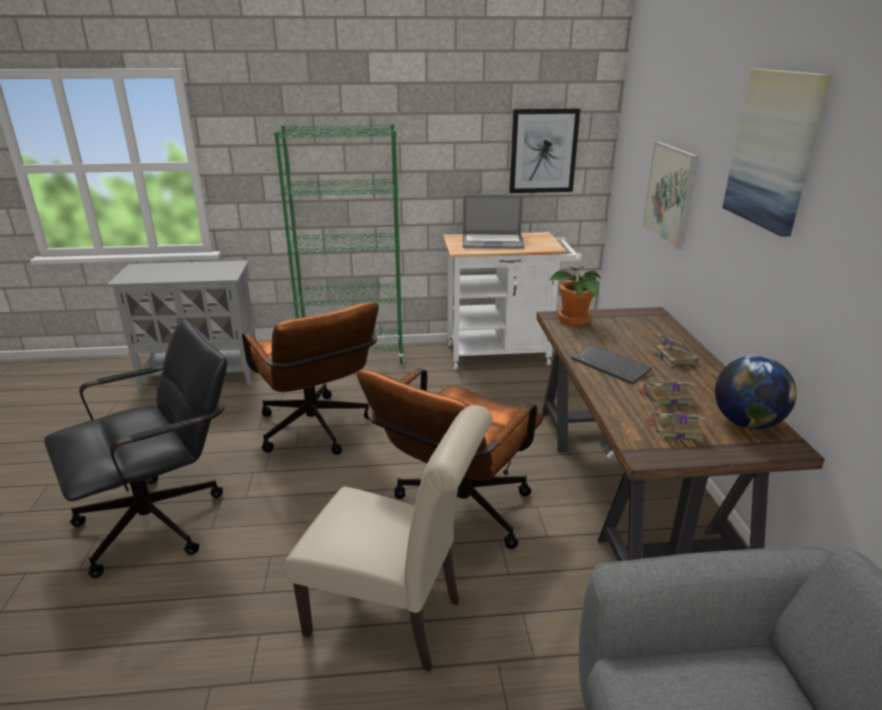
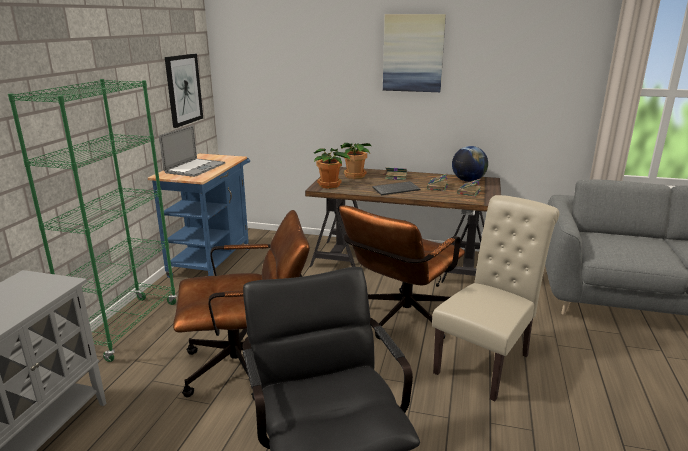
camera: 70 degrees left, 5 degrees down
brown office chair [357,368,543,549] -> brown office chair turned 75 degrees clockwise [339,205,465,339]
white cart [443,232,582,370] -> blue cart [148,154,250,278]
picture [643,142,699,250] -> none
none -> potted plant [341,143,372,179]

